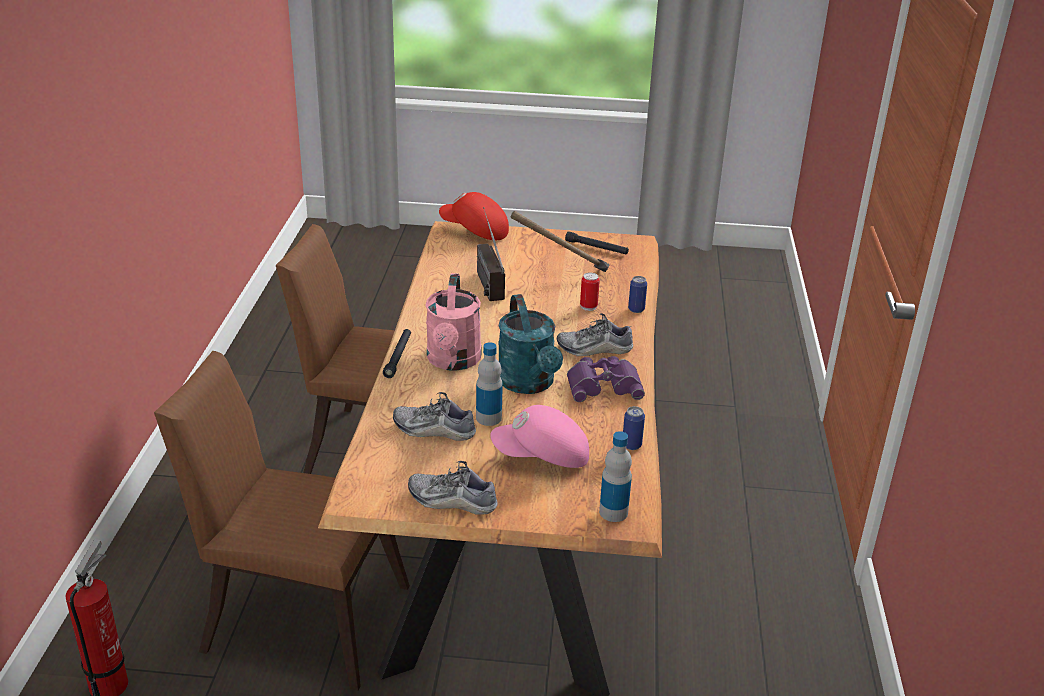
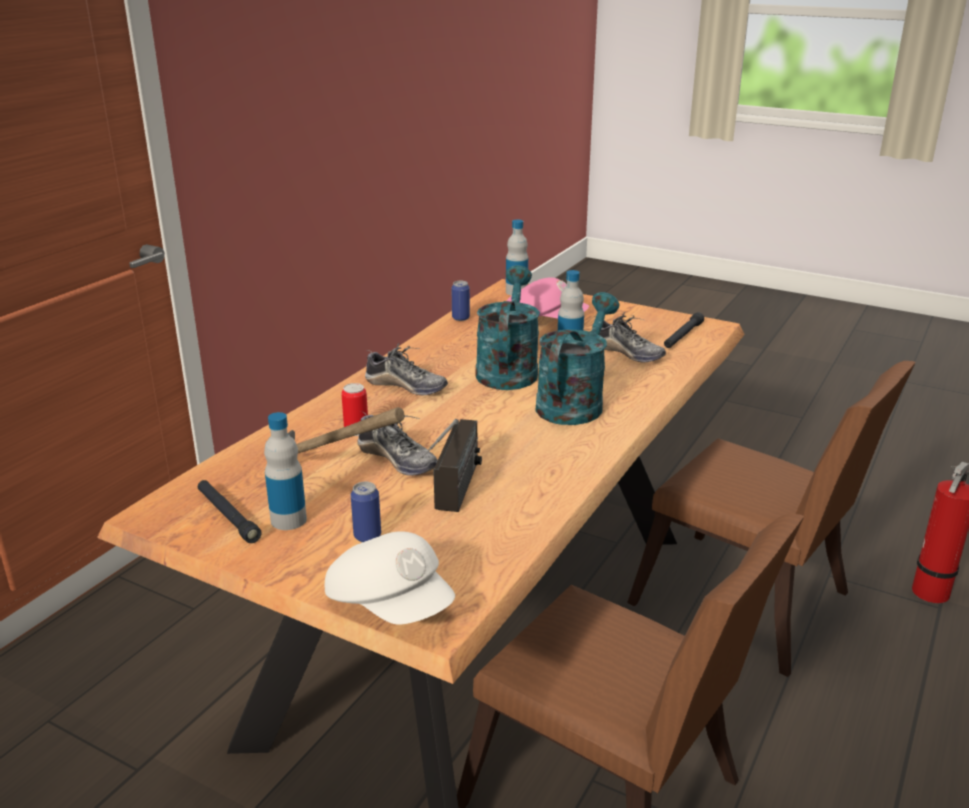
camera: 155 degrees left, 5 degrees down
black flashlight [383,329,411,378] -> black flashlight moved to [664,312,704,348]
shoe [408,461,498,515] -> shoe moved to [357,411,438,476]
pink watering can [425,273,482,371] -> turquoise watering can [535,292,620,425]
red cap [439,192,509,240] -> white cap [325,531,455,624]
purple binoculars [567,356,645,402] -> none
can [628,276,647,313] -> can moved to [351,482,381,542]
none -> bottle [264,412,307,530]

